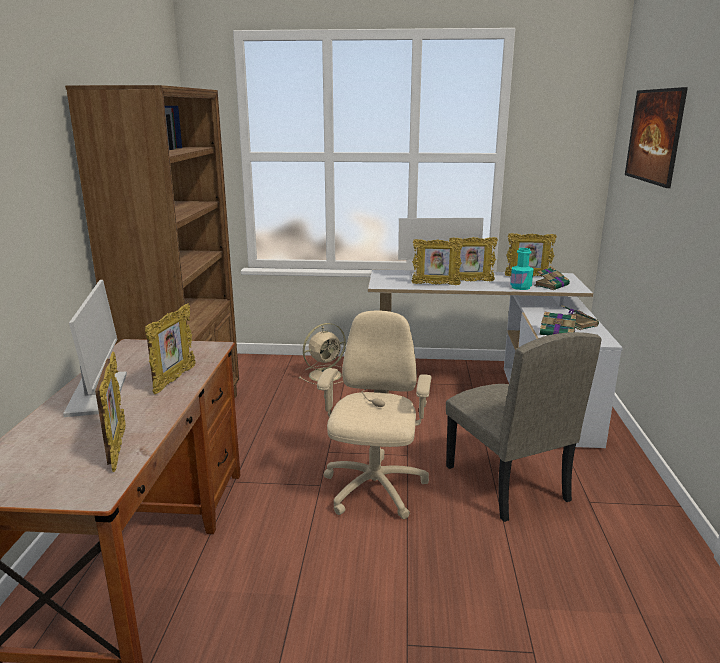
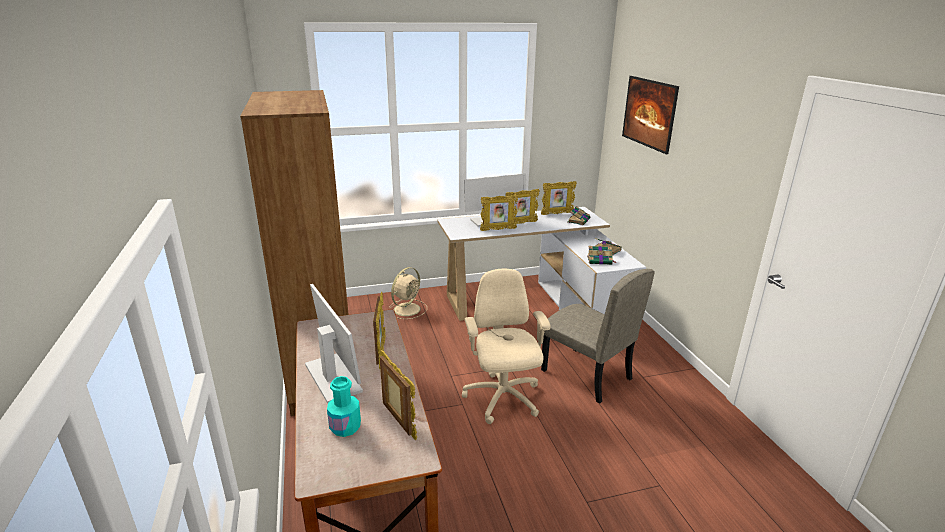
camera: 20 degrees left, 5 degrees up
turquoise bottle [510,248,533,290] -> turquoise bottle moved to [327,376,361,437]

